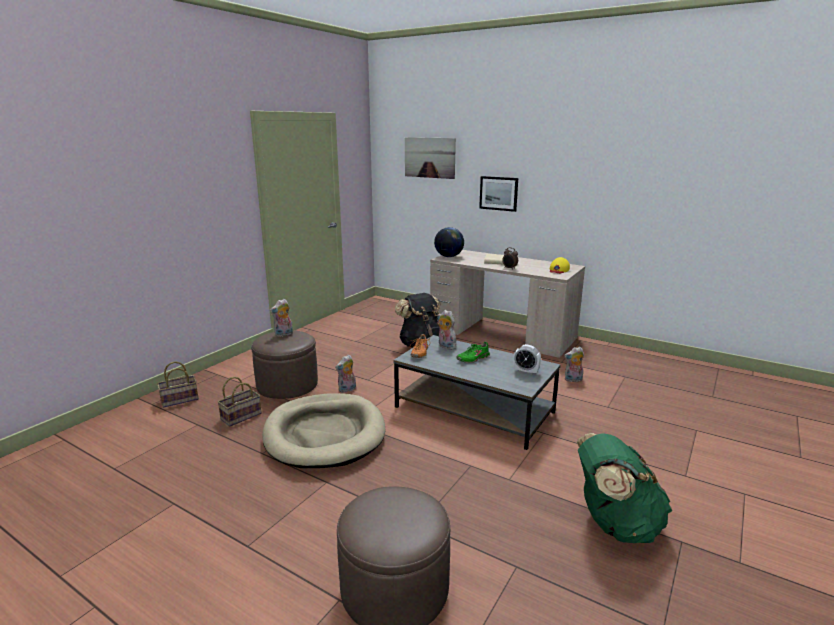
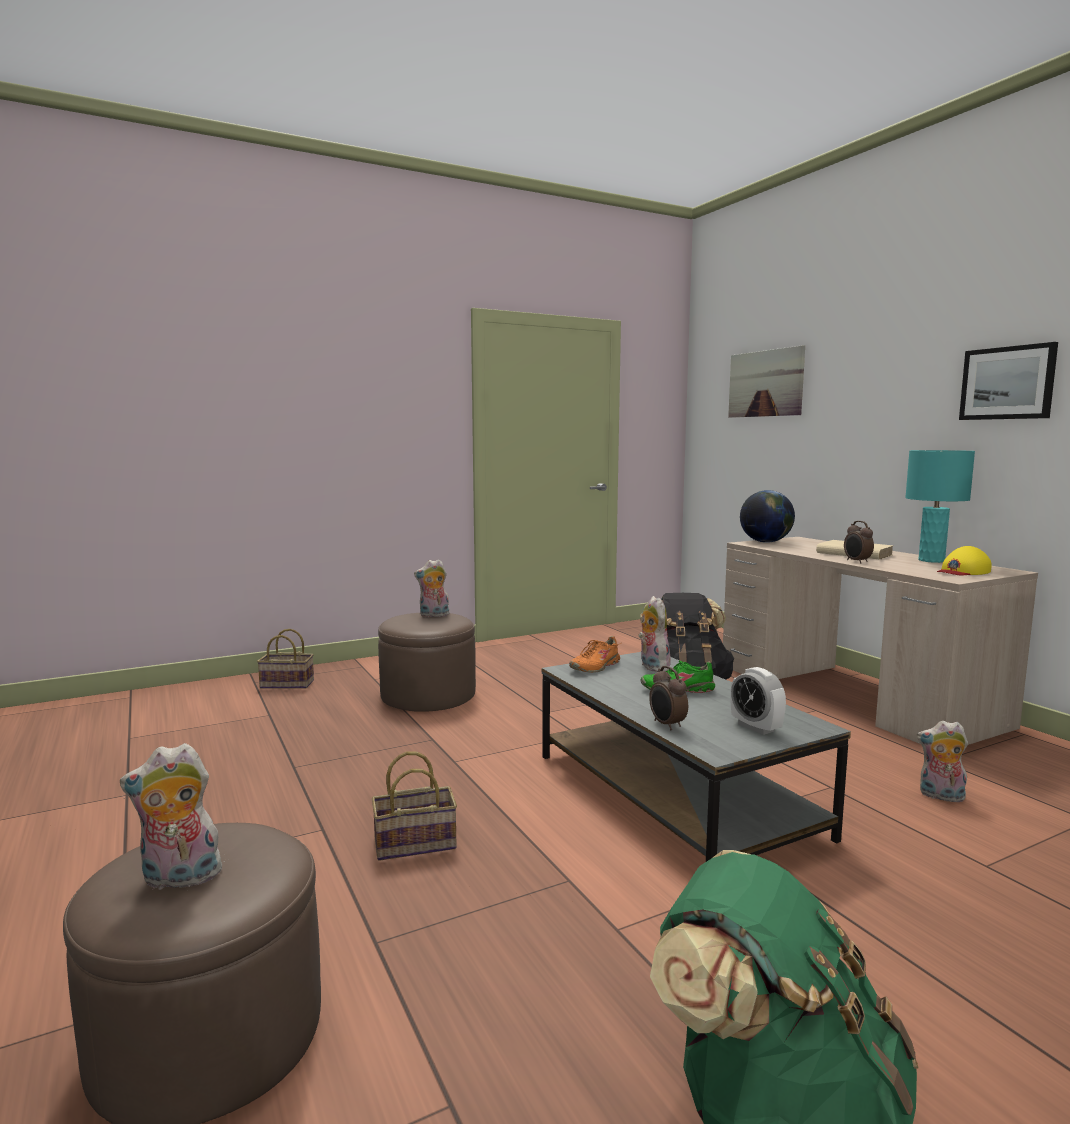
camera: 30 degrees right, 10 degrees down
basket [217,377,262,427] -> basket moved to [372,752,457,861]
beige dog bed [263,393,386,468] -> none
plush toy [335,354,356,393] -> plush toy moved to [120,743,225,891]
picture [479,176,518,212] -> picture moved to [959,342,1058,420]
none -> alarm clock [649,666,688,730]
none -> turquoise table lamp [905,450,975,563]

